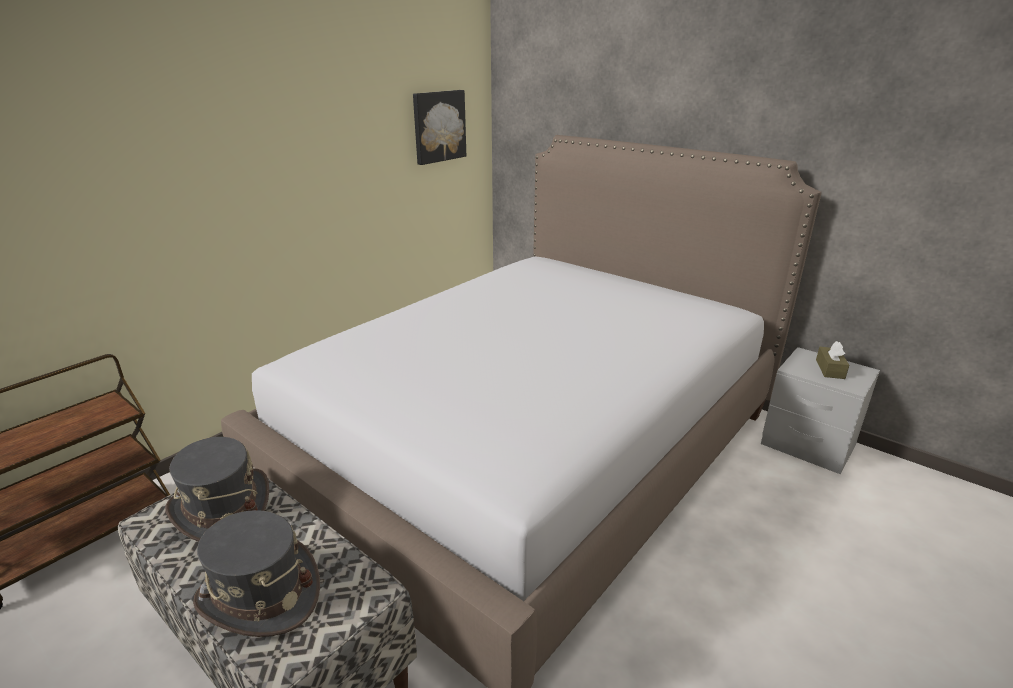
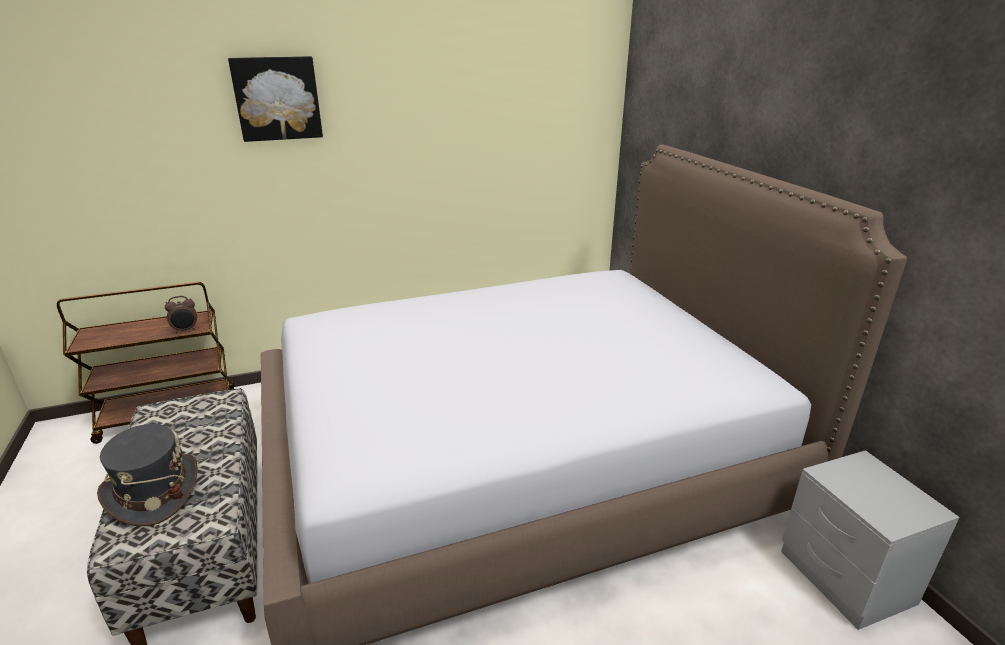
camera: 30 degrees right, 0 degrees up
grey hat [165,437,269,542] -> none
picture [413,90,466,165] -> picture moved to [228,56,323,142]
brown tissue box [816,341,849,379] -> none
none -> alarm clock [165,296,197,333]

